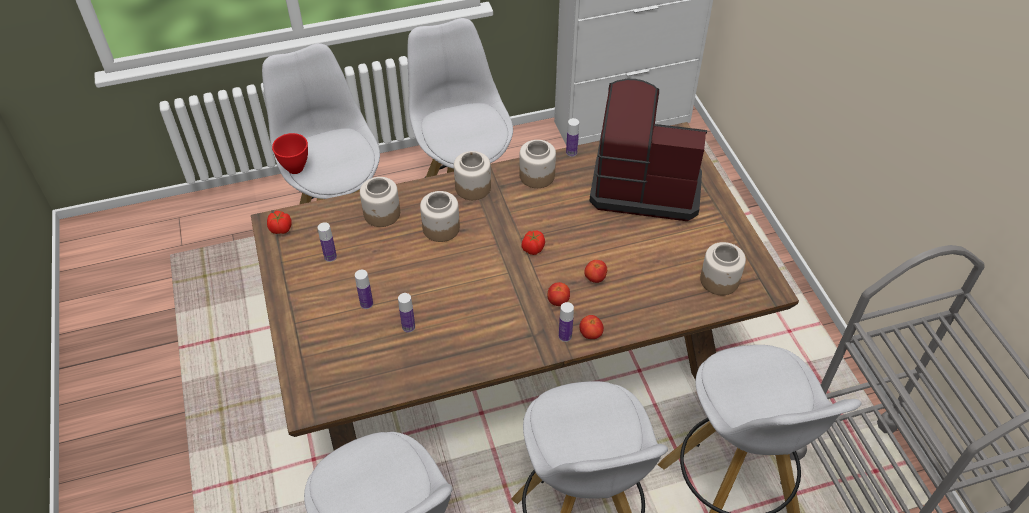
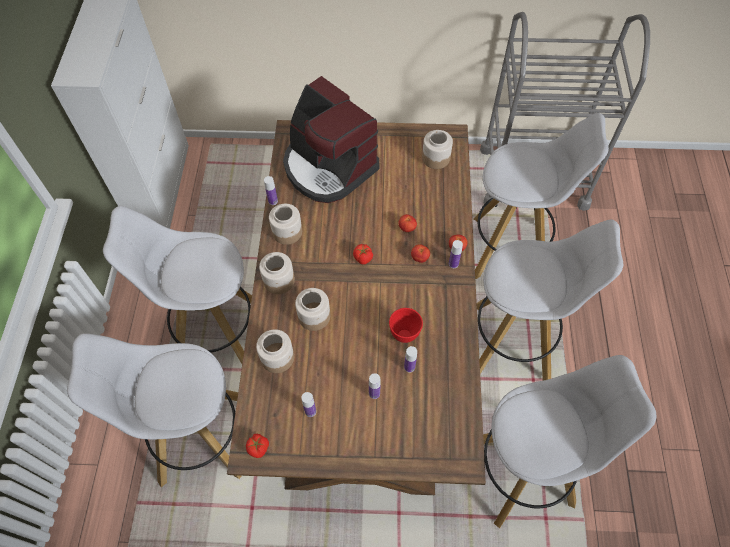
camera: 70 degrees left, 10 degrees up
red bowl [272,133,308,174] -> red bowl moved to [389,308,423,343]
coffee machine [590,79,707,221] -> coffee machine turned 75 degrees counterclockwise [283,76,379,203]

